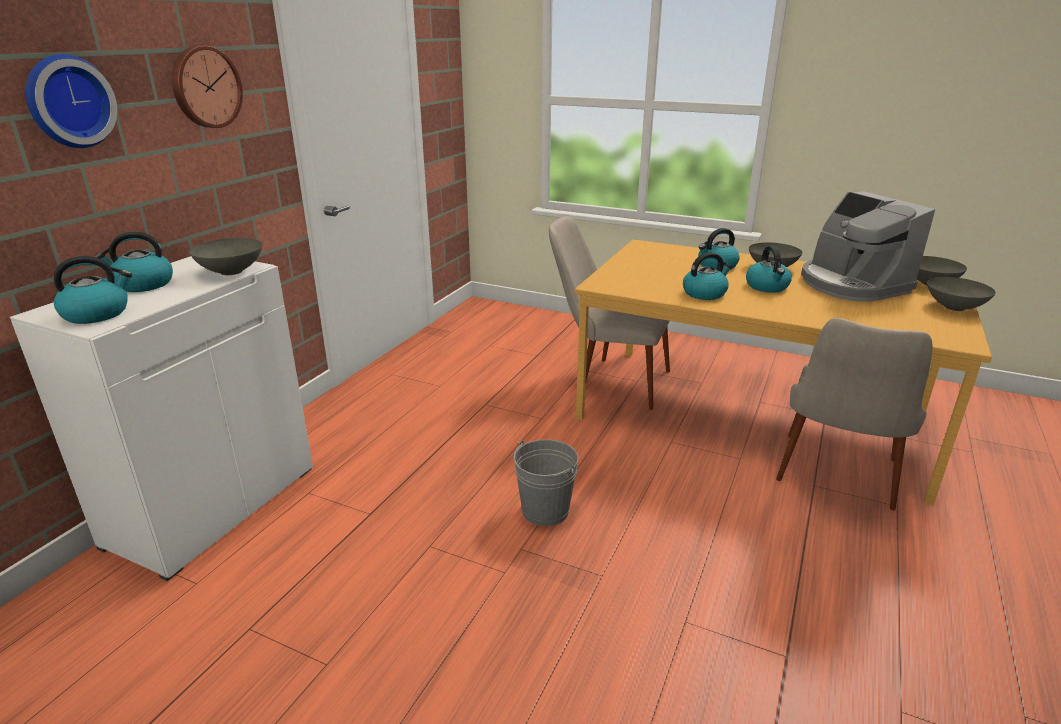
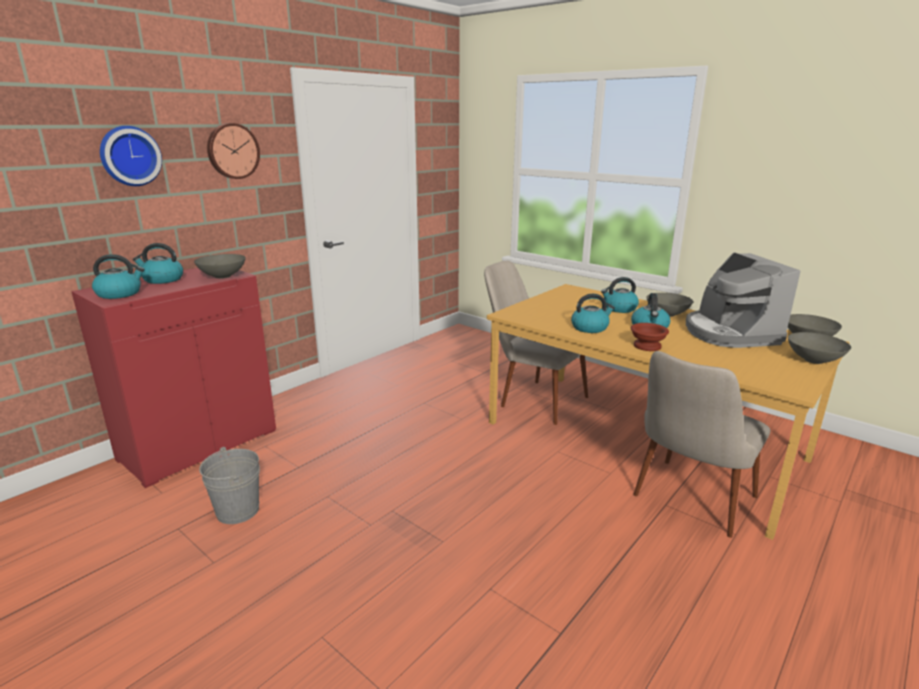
camera: 15 degrees right, 5 degrees down
white cabinet [10,256,313,581] -> red cabinet [71,268,276,488]
grey bucket [514,439,578,526] -> grey bucket moved to [199,447,260,524]
none -> brown bowl [631,323,669,351]

